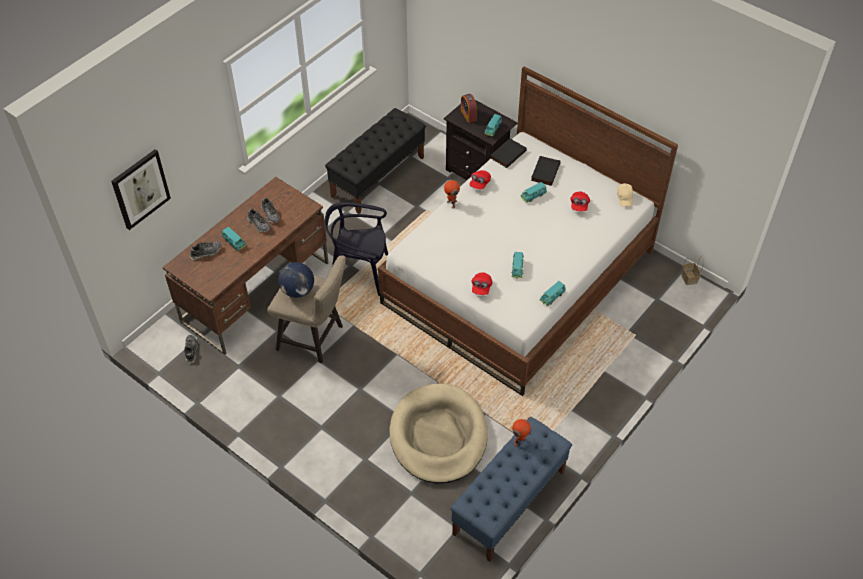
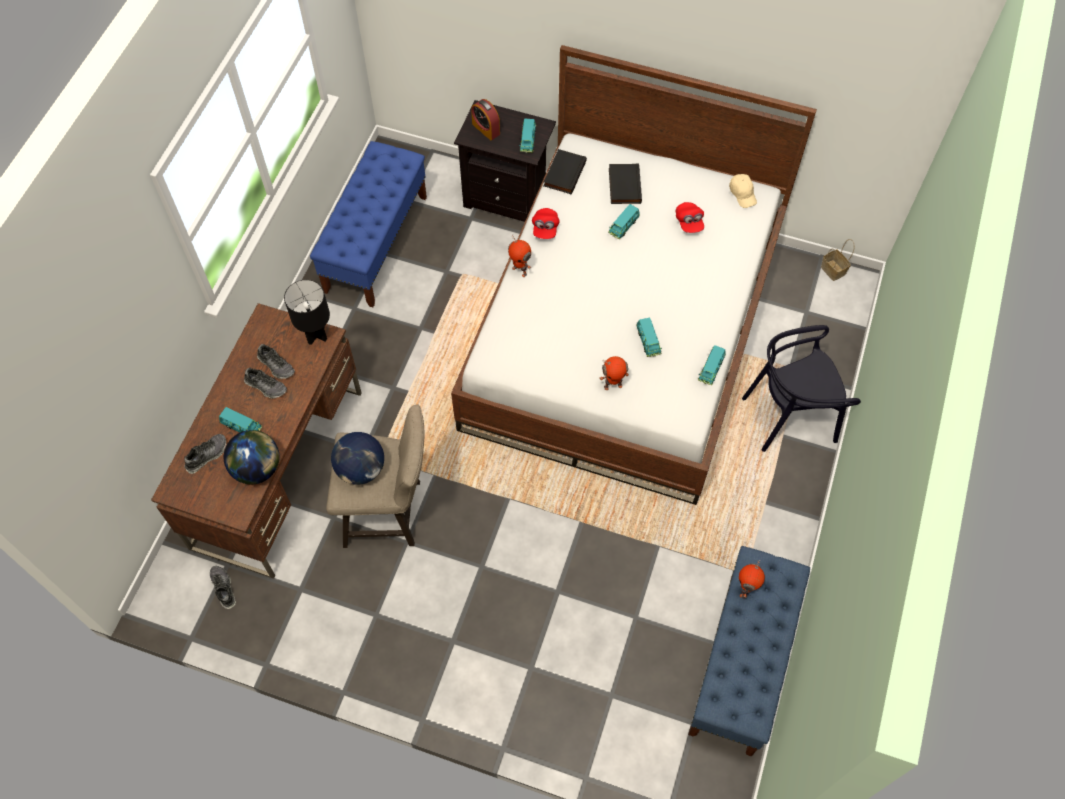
camera: 20 degrees left, 10 degrees up
picture [111,149,171,230] -> none
black chair [324,202,388,296] -> black chair moved to [742,325,861,452]
black bench [325,108,426,214] -> blue bench [310,141,427,307]
beige dog bed [389,383,488,484] -> none
red cap [472,272,492,295] -> toy robot [600,356,629,390]
none -> globe [224,430,279,484]
none -> black table lamp [284,280,330,345]

